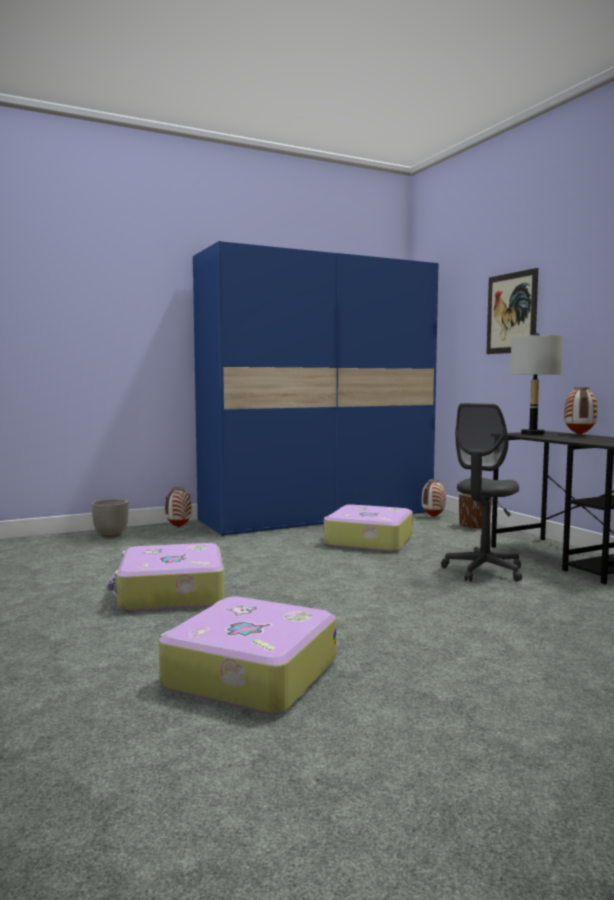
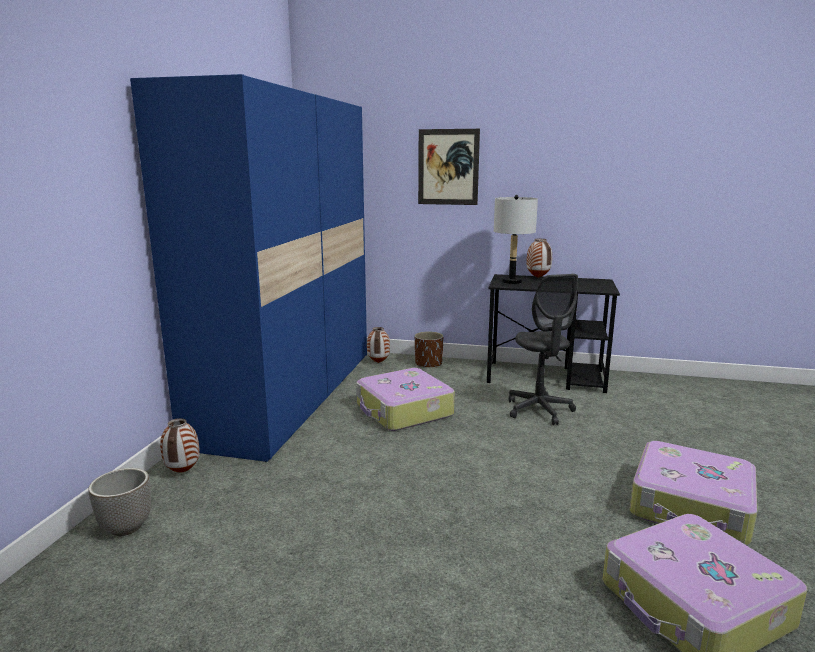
camera: 50 degrees left, 10 degrees up
suitcase [108,543,224,612] -> suitcase moved to [630,441,757,545]

